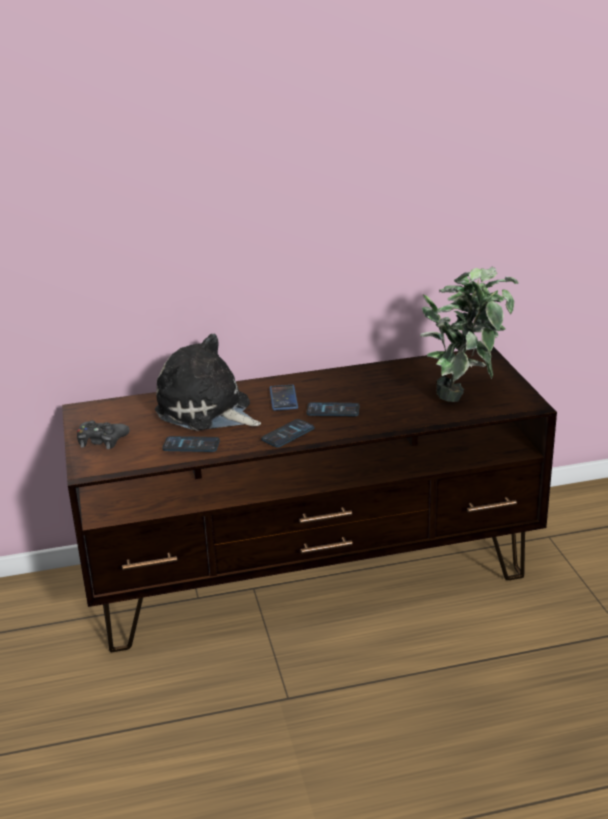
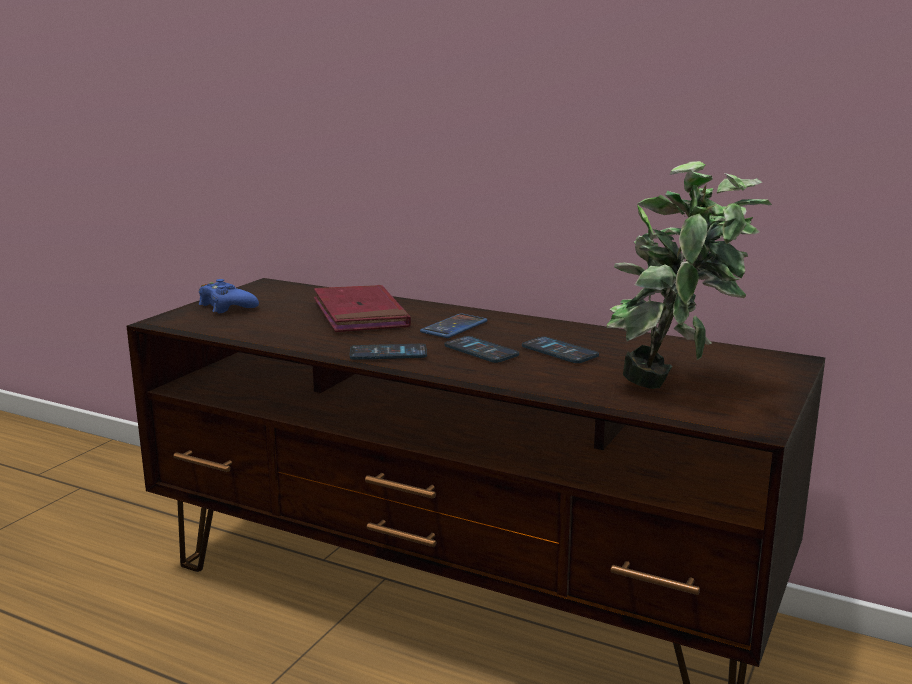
camera: 40 degrees right, 10 degrees down
black game controller [77,420,130,449] -> blue game controller [199,279,259,314]
plush toy [155,334,261,431] -> red book [314,285,411,332]
phone [162,436,220,452] -> phone moved to [522,337,599,363]

